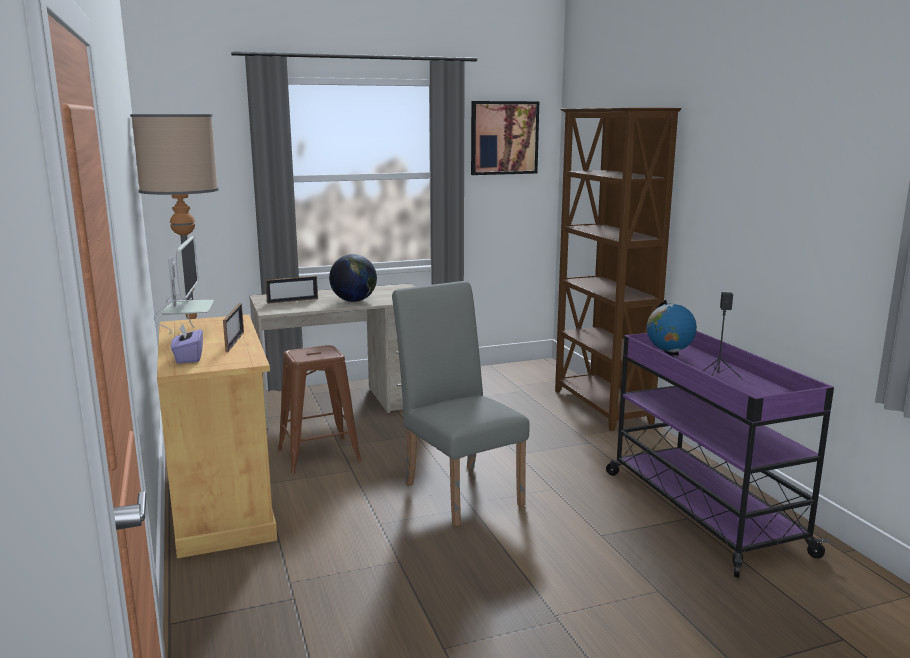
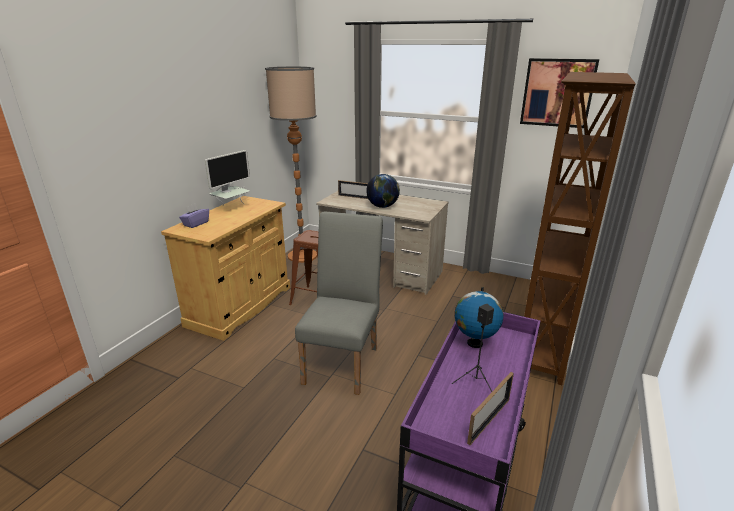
camera: 45 degrees right, 10 degrees up
picture frame [223,303,244,352] -> picture frame moved to [467,372,514,445]

